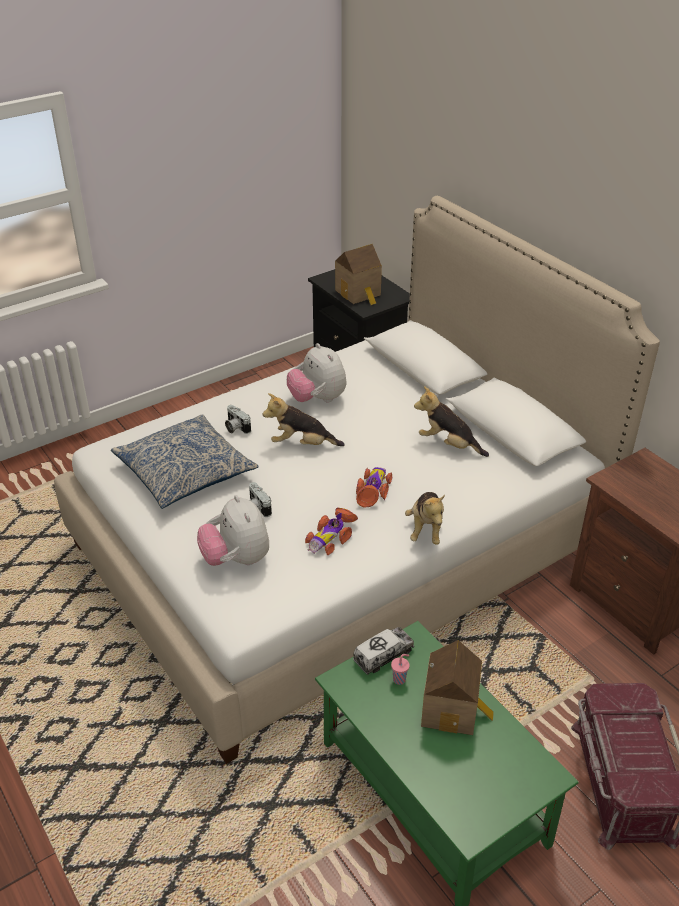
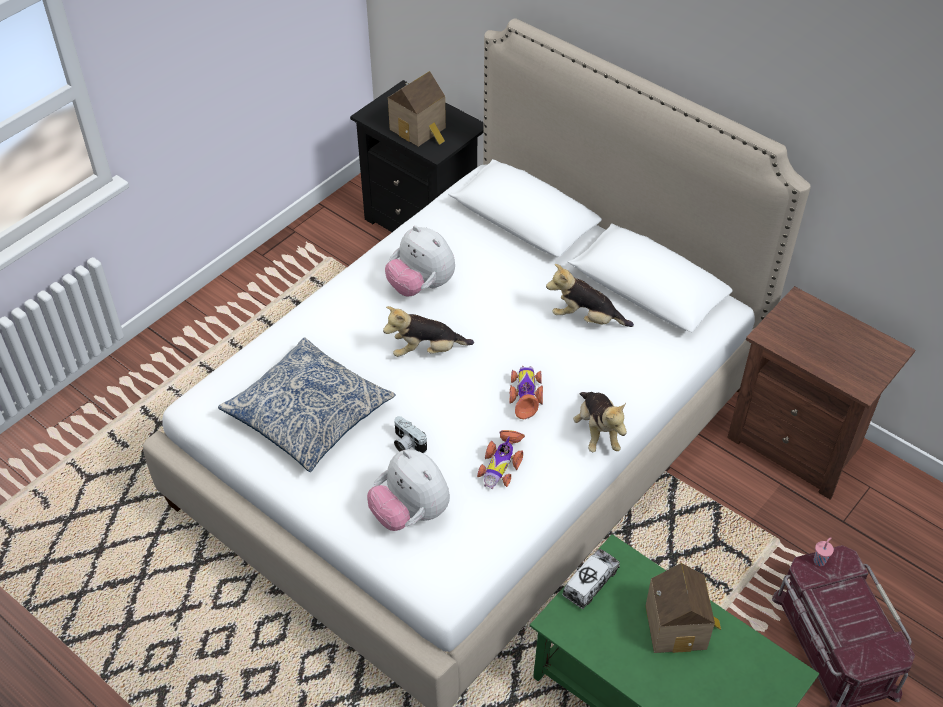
camera: 15 degrees left, 10 degrees up
camera [225,405,251,434] -> none
pink cup [391,654,410,685] -> pink cup moved to [813,537,834,566]

